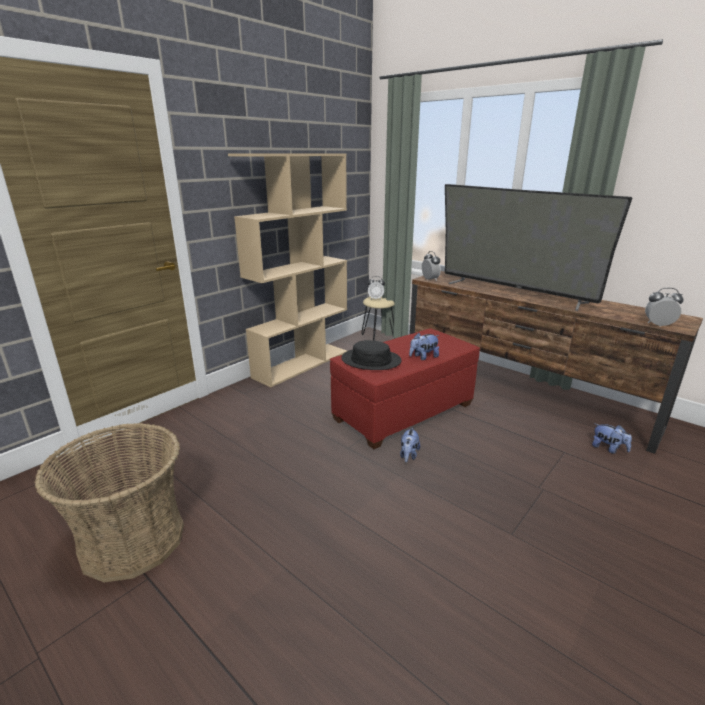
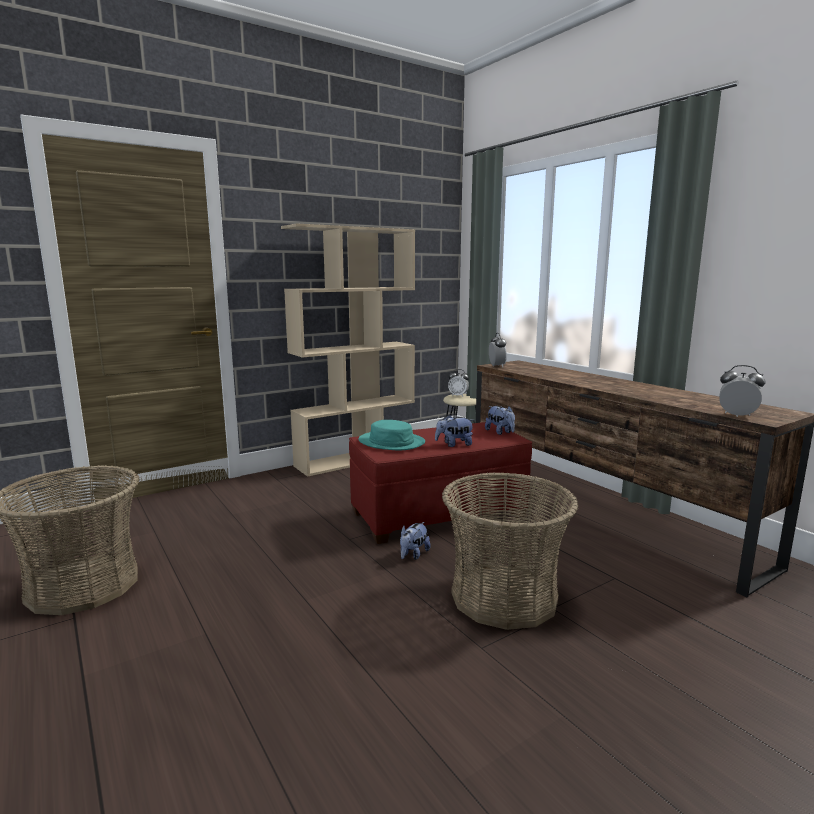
camera: 15 degrees right, 10 degrees down
black hat [341,340,402,370] -> turquoise hat [358,420,425,450]
television [445,184,632,311] -> none
plush toy [592,424,632,454] -> plush toy moved to [485,406,515,435]
none -> basket [442,472,579,630]

